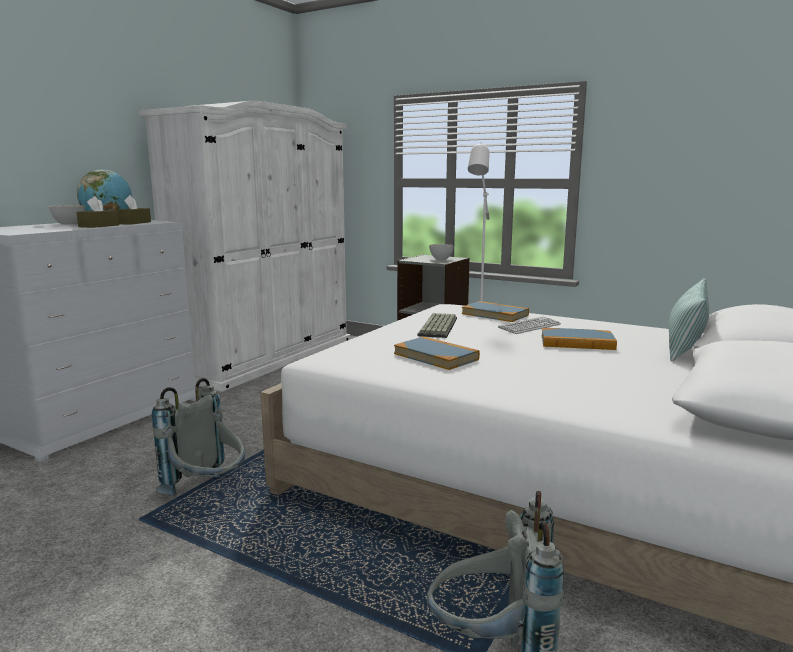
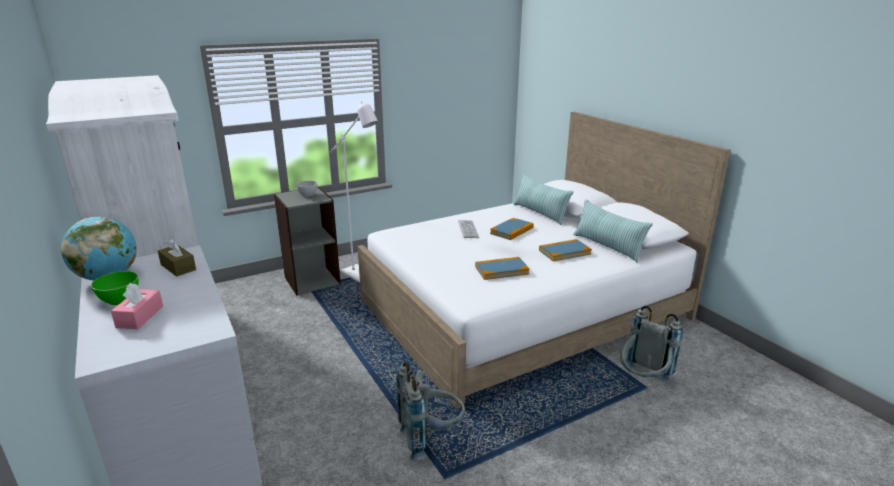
camera: 60 degrees left, 10 degrees up
grey bowl [49,205,85,225] -> green bowl [91,271,139,305]
brown tissue box [76,196,119,228] -> none
keyboard [417,313,457,338] -> none
book [462,301,529,322] -> book moved to [539,239,592,261]
none -> pink tissue box [111,283,163,329]
none -> pillow [573,200,653,263]

